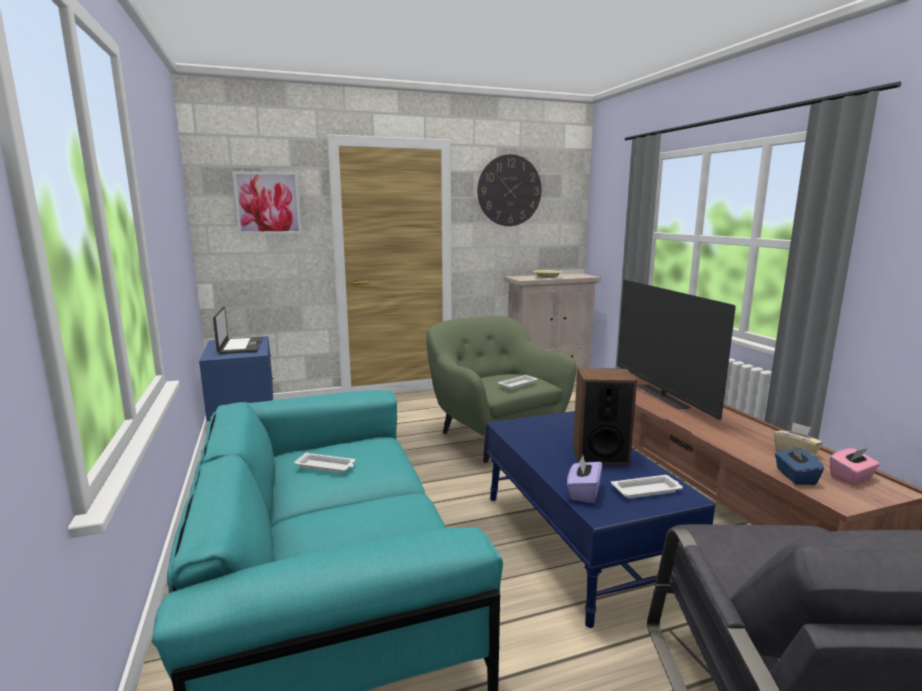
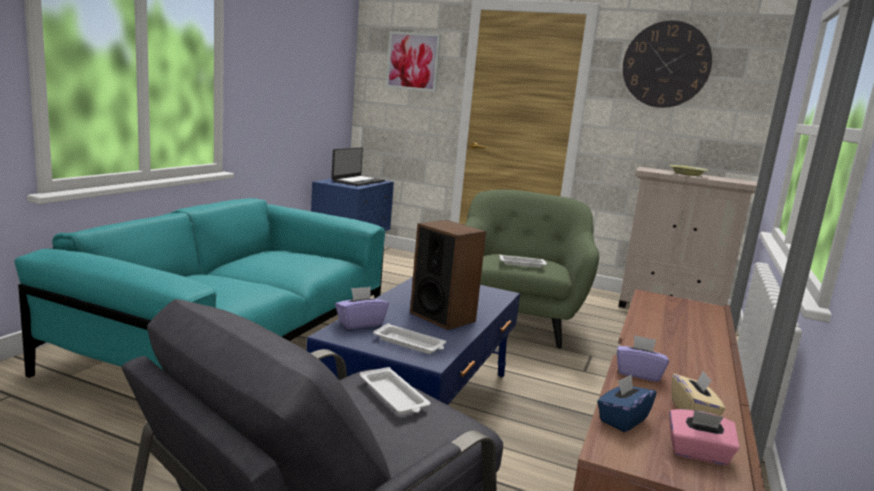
camera: 40 degrees right, 0 degrees up
white tray [294,452,355,473] -> white tray moved to [360,367,430,415]
television [617,280,736,420] -> none
none -> purple tissue box [617,335,669,382]

